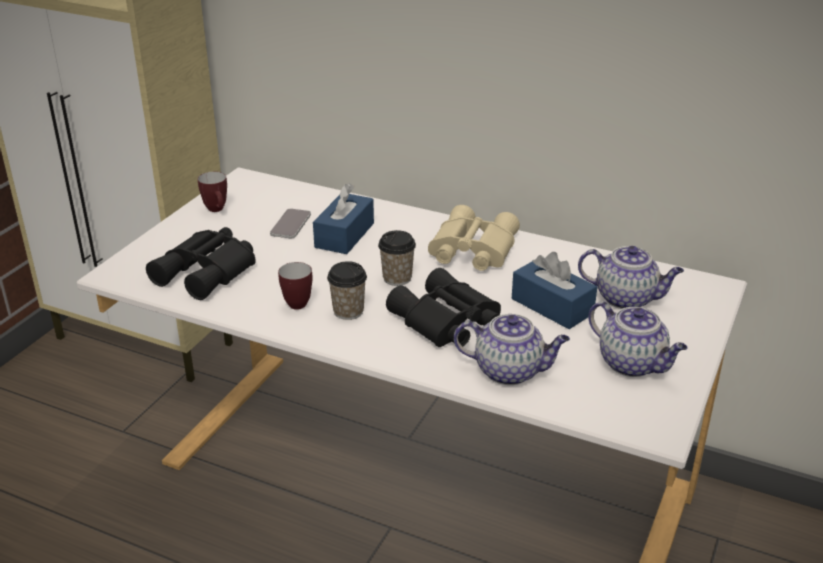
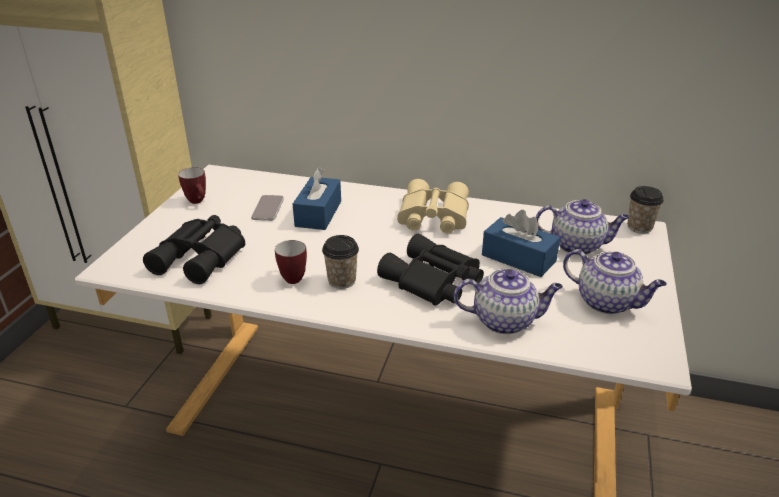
camera: 10 degrees left, 0 degrees up
cup [378,230,416,286] -> cup moved to [627,186,664,233]

